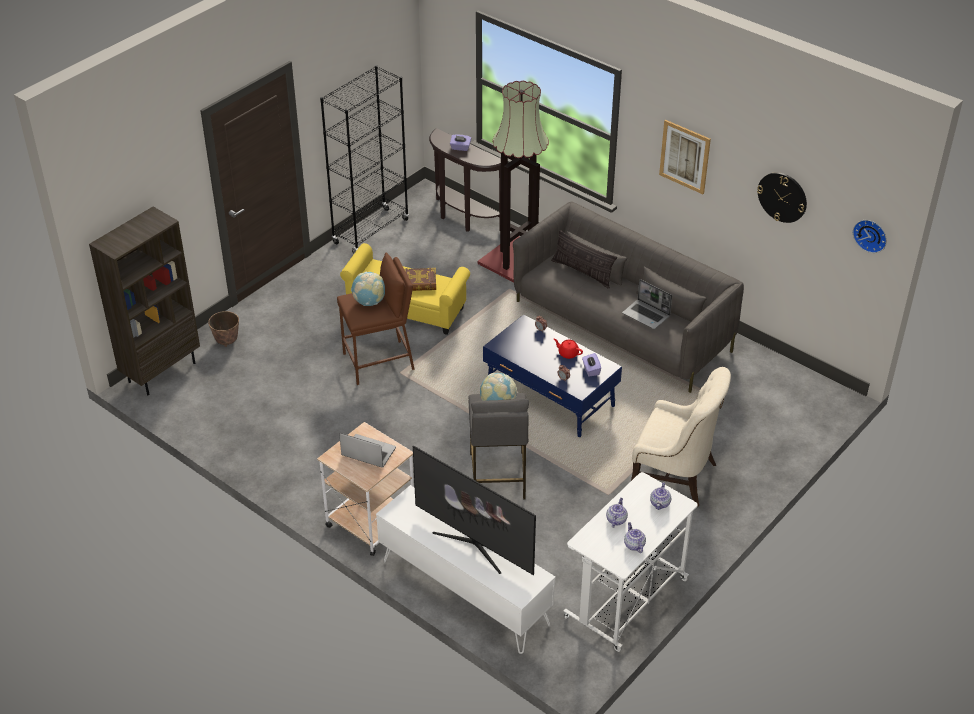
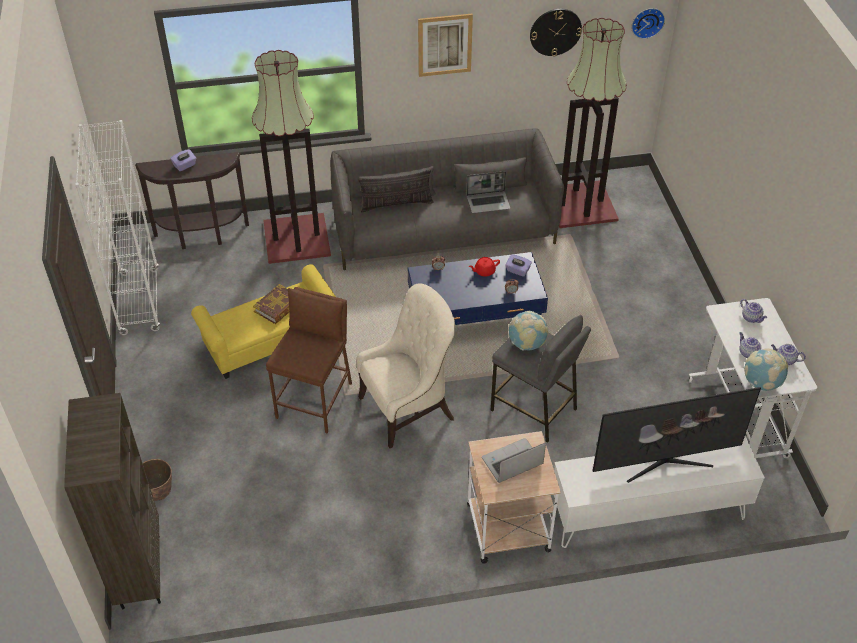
camera: 50 degrees left, 5 degrees up
black bookcase [320,65,409,254] -> white bookcase [75,120,160,335]
globe [351,272,385,306] -> globe moved to [744,348,788,391]
beige armchair [631,367,731,507] -> beige armchair moved to [357,283,455,448]
none -> floor lamp [559,18,627,228]

